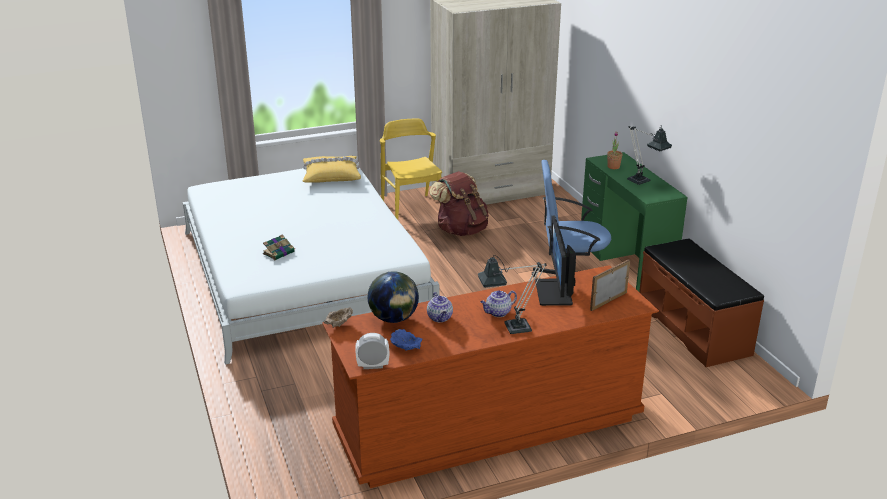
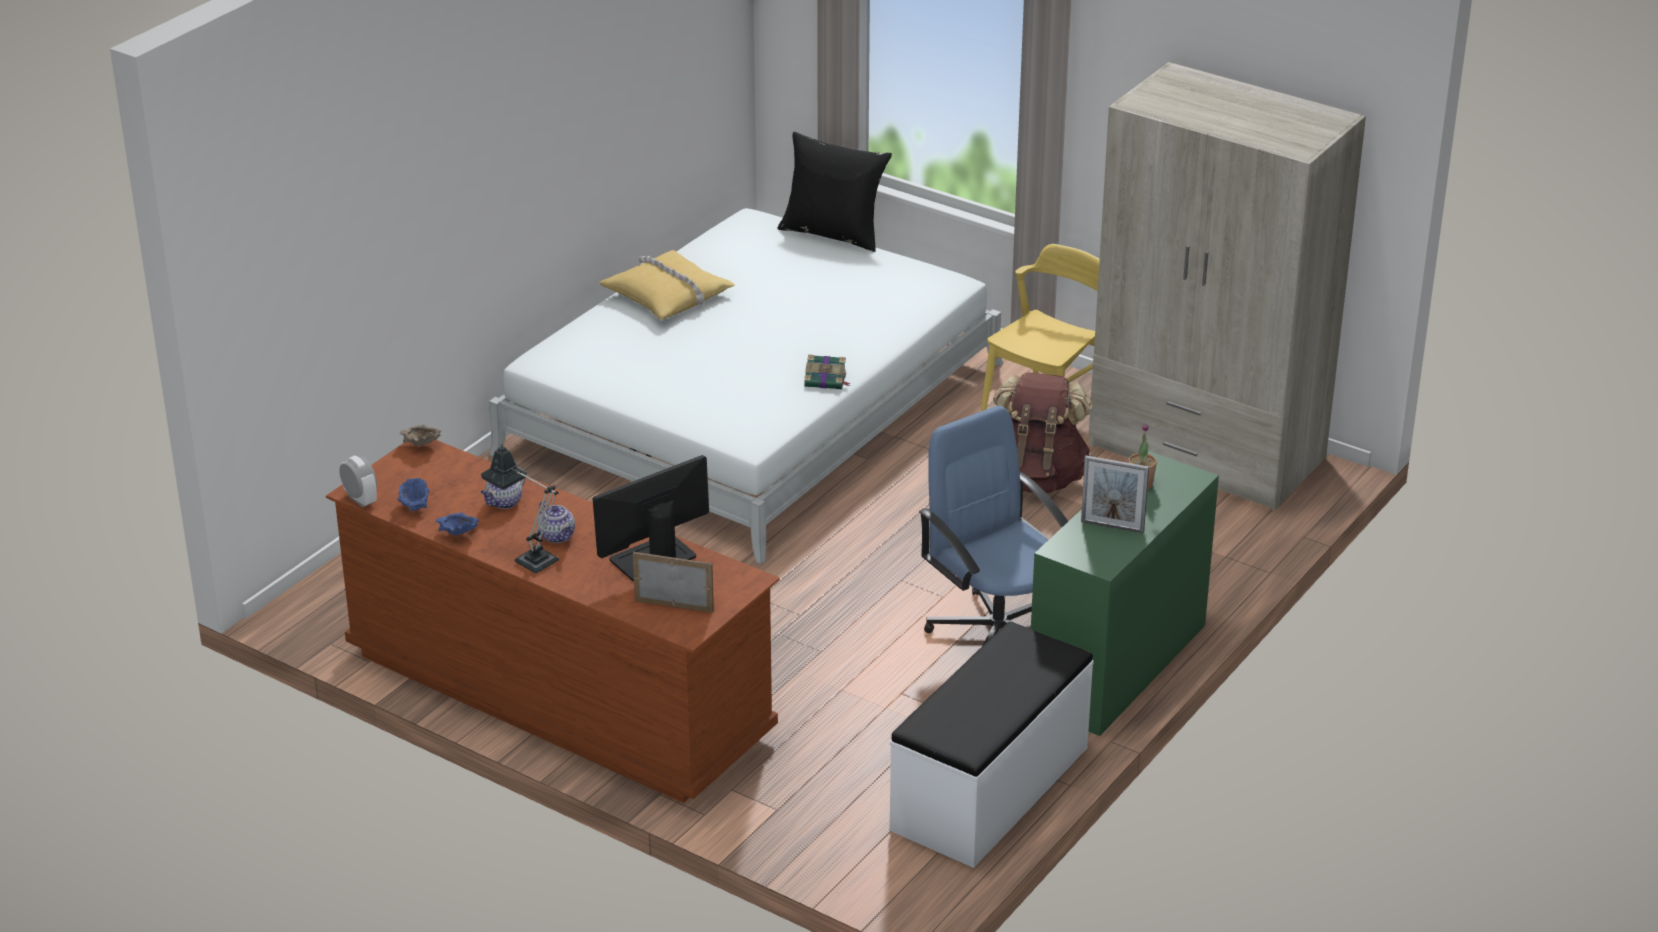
camera: 55 degrees right, 5 degrees up
book [263,235,295,260] -> book moved to [804,355,850,389]
yellow pillow [303,156,361,182] -> yellow pillow moved to [599,250,735,320]
globe [368,271,419,323] -> none
teapot [480,290,517,317] -> teapot turned 150 degrees counterclockwise [537,501,575,543]
table lamp [627,126,672,185] -> picture frame [1081,456,1149,533]
brown bench [639,239,764,367] -> white bench [890,621,1094,868]
none -> blue bowl [435,513,479,536]
none -> black pillow [777,132,892,252]

